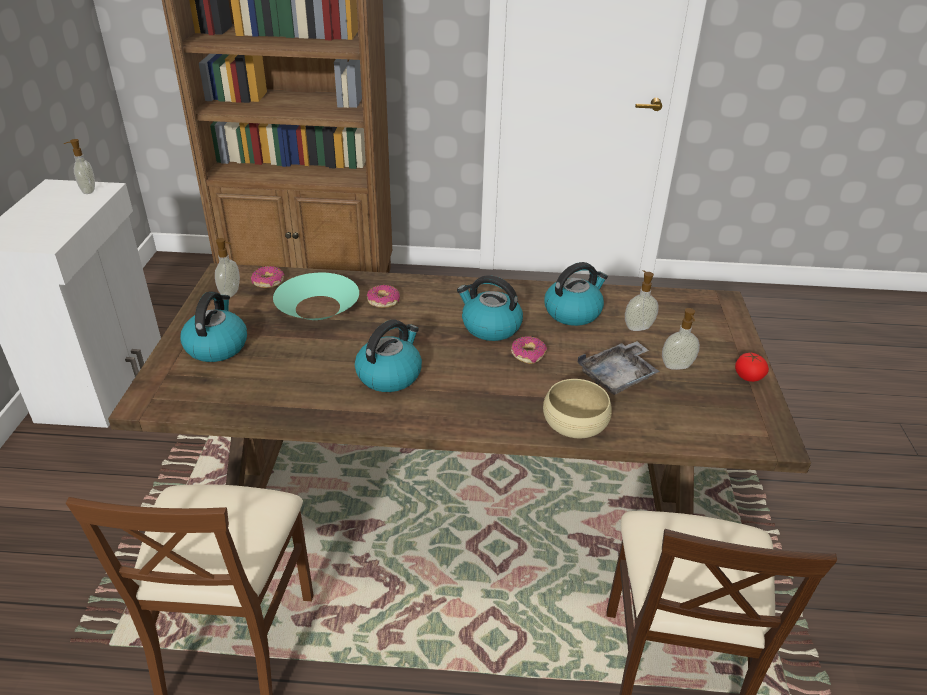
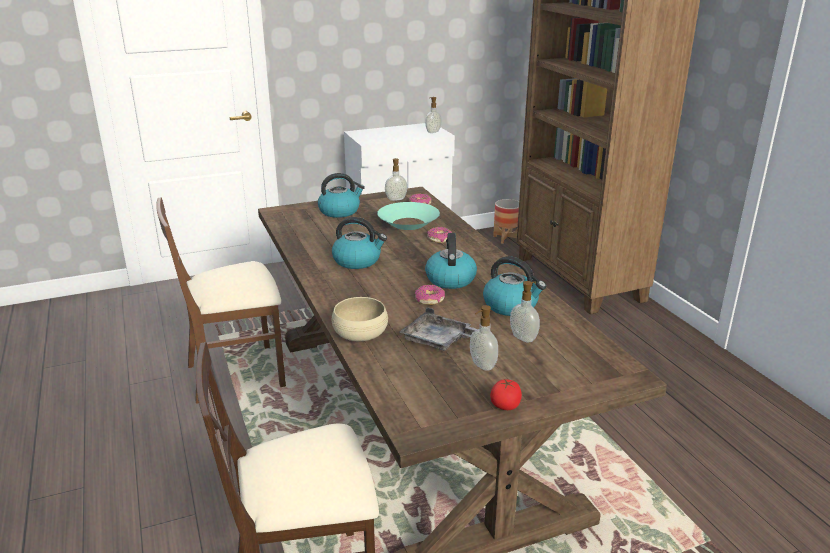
camera: 65 degrees right, 10 degrees down
none -> planter [493,199,519,244]

